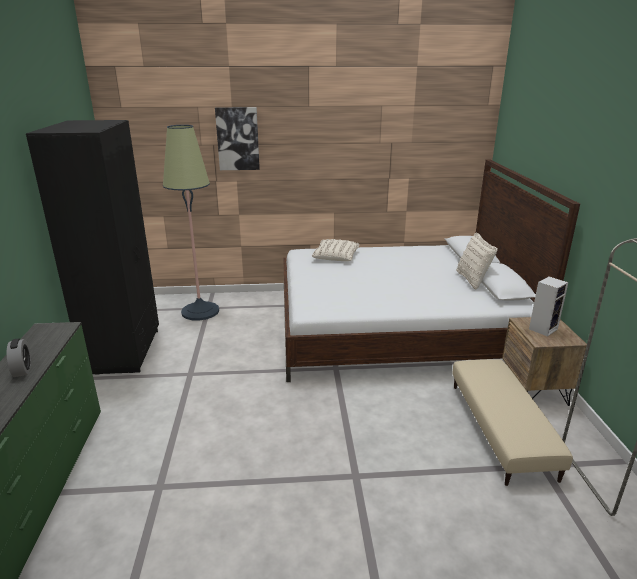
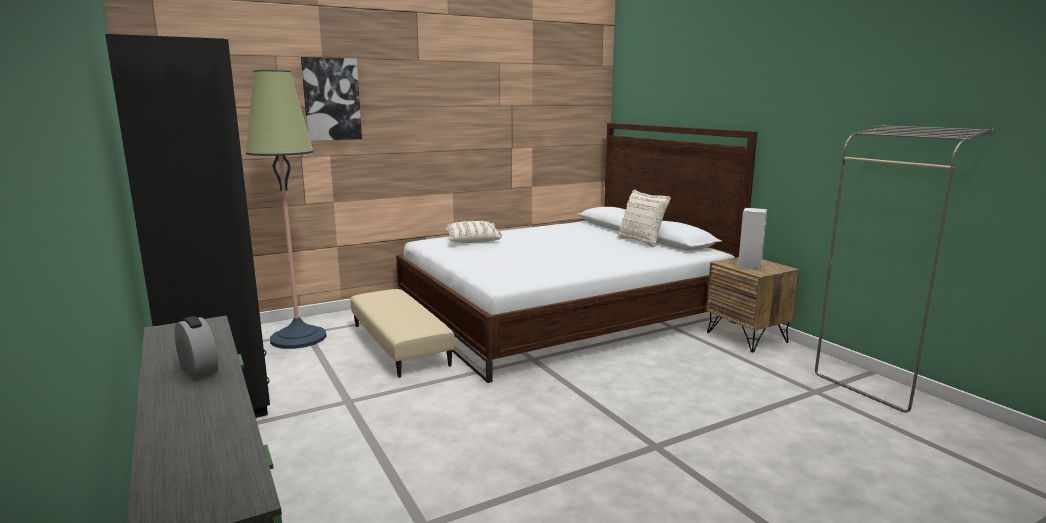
camera: 25 degrees left, 10 degrees down
beige ottoman [453,359,573,486] -> beige ottoman moved to [350,289,455,378]

